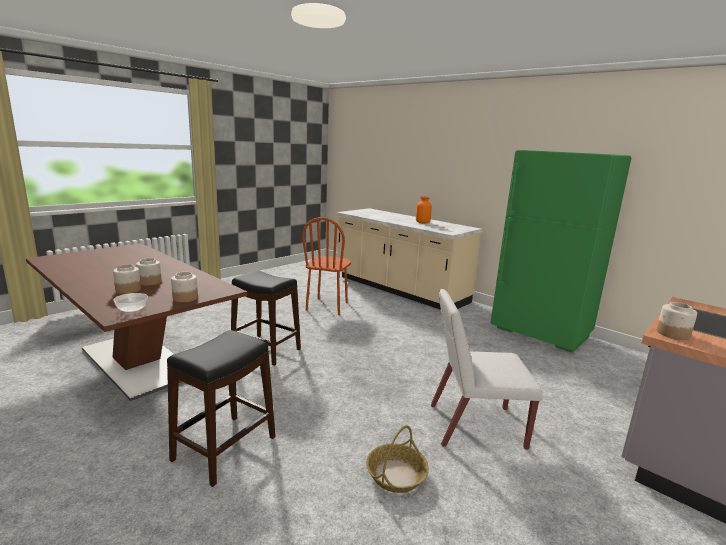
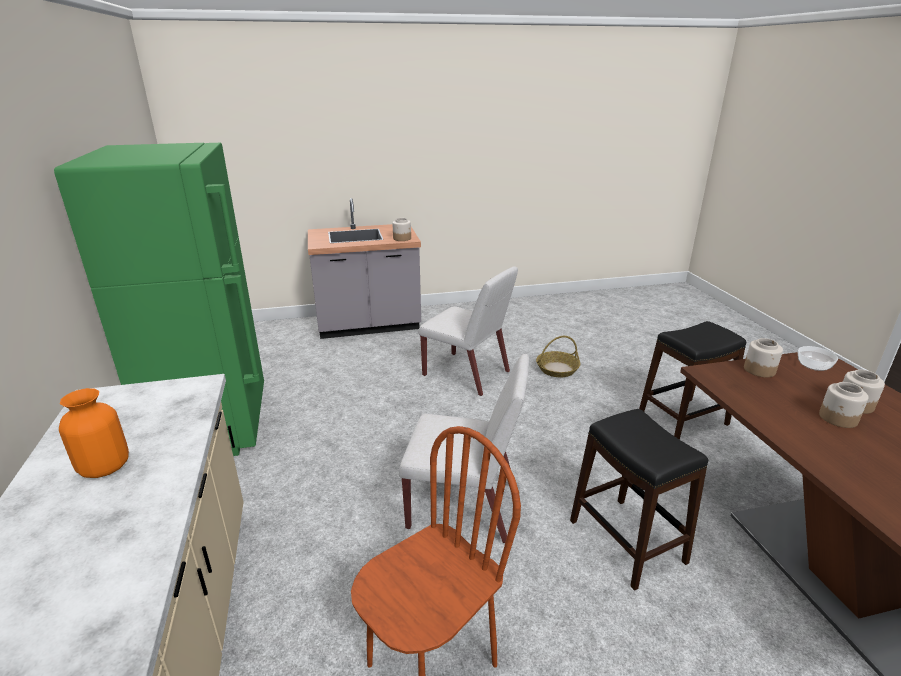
camera: 145 degrees left, 10 degrees up
none -> white chair [399,354,530,543]

